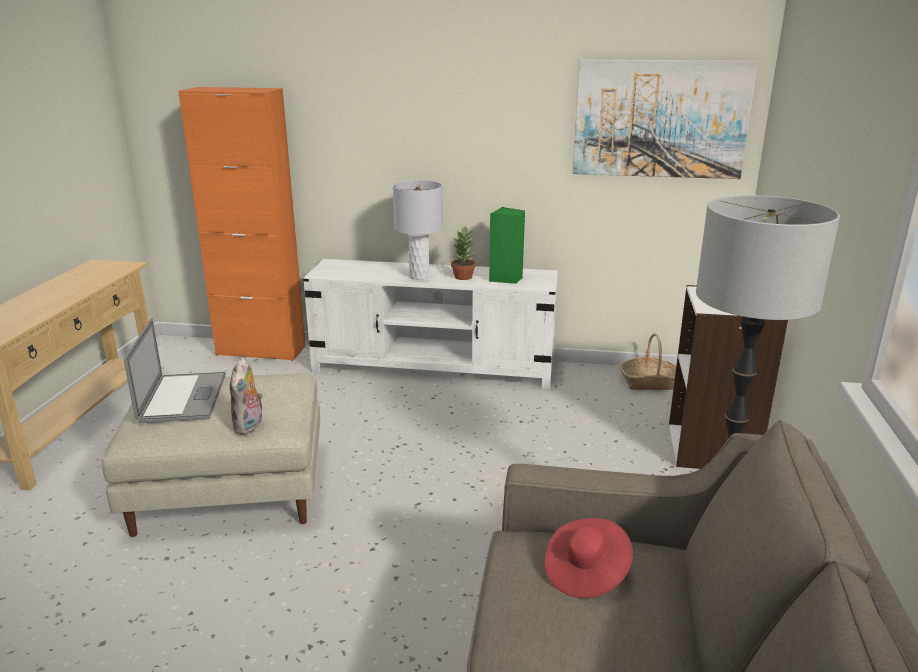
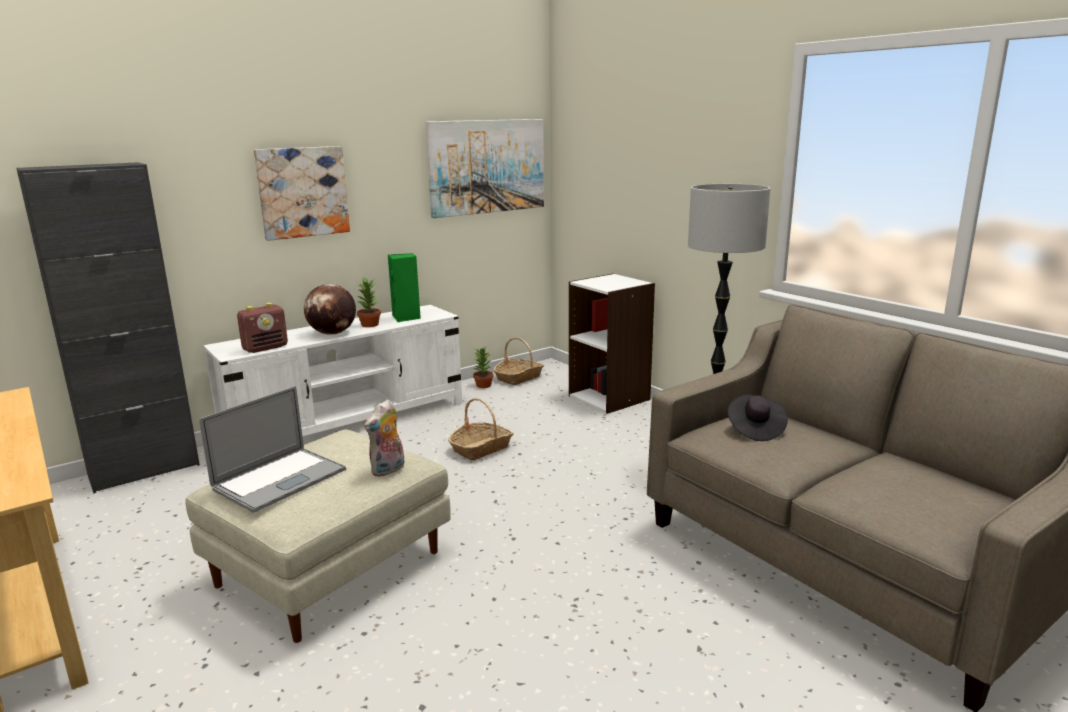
camera: 45 degrees left, 5 degrees down
laptop [124,318,226,423] -> laptop turned 90 degrees clockwise [199,386,346,513]
orange cabinet [178,87,306,361] -> black cabinet [16,162,200,493]
plush toy [230,358,263,435] -> plush toy turned 75 degrees clockwise [364,399,405,477]
grey table lamp [393,180,443,280] -> globe [304,284,356,335]
red hat [545,518,633,598] -> black hat [727,394,788,441]
none -> radio [237,303,288,353]
none -> picture [254,146,350,241]
none -> basket [448,398,514,461]
none -> potted plant [473,347,494,388]

